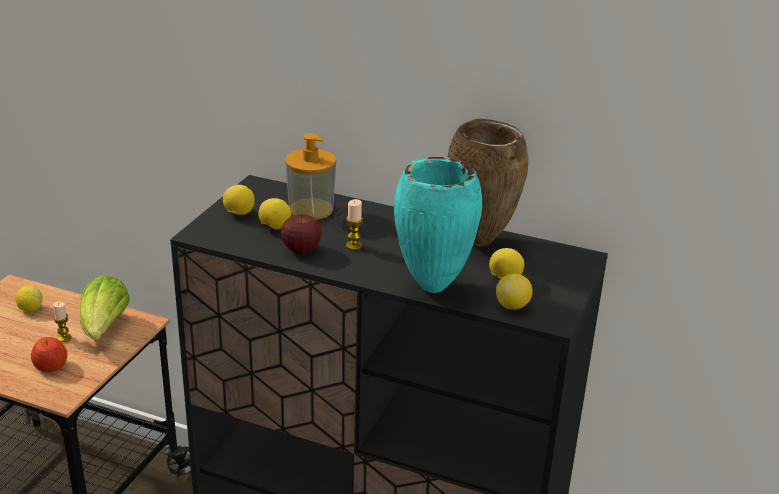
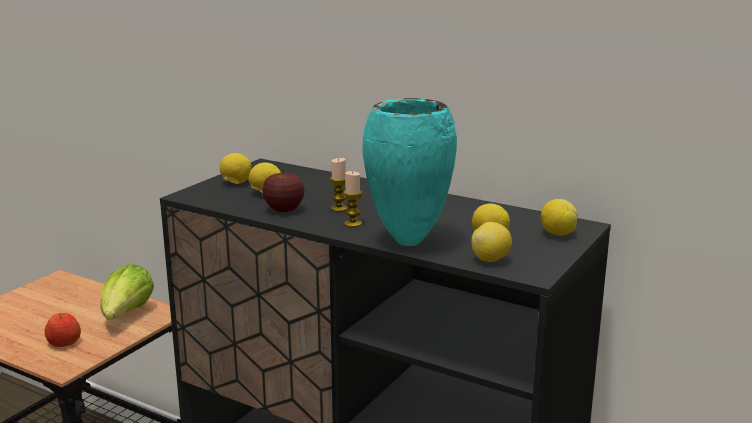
camera: 10 degrees right, 10 degrees down
lemon [15,285,43,312] -> lemon moved to [541,199,577,236]
candle [53,302,71,342] -> candle moved to [343,171,362,227]
soap dispenser [285,133,336,220] -> none
brown vase [448,118,529,247] -> none

